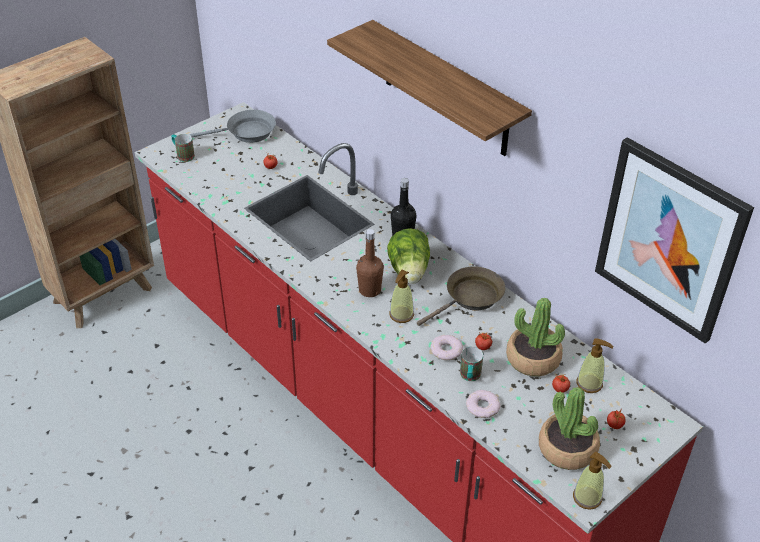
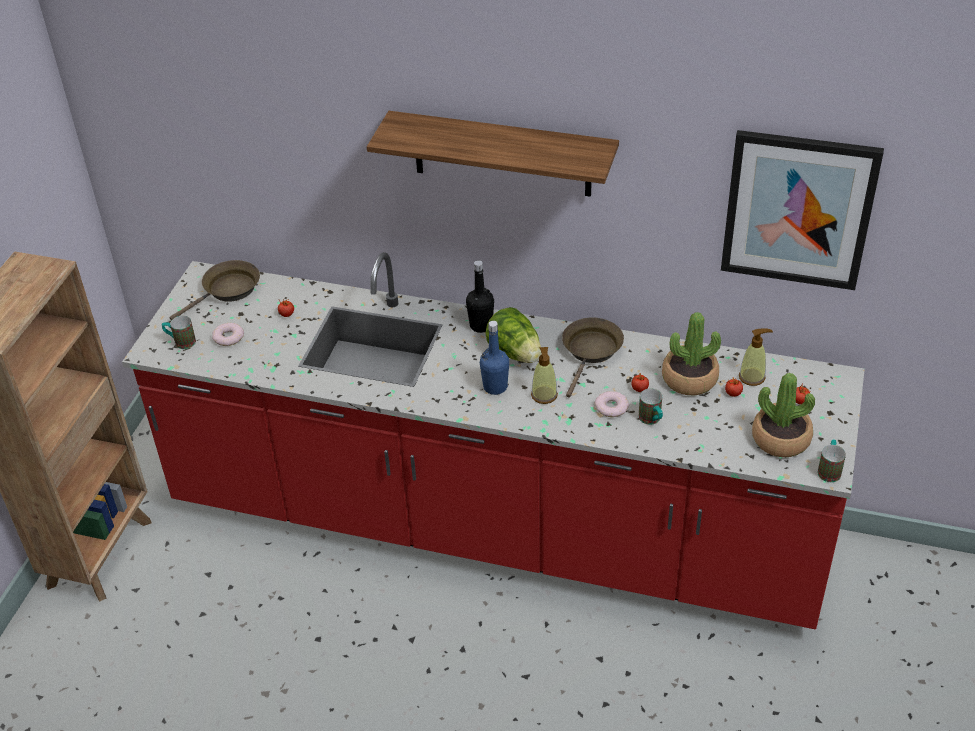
camera: 30 degrees left, 0 degrees up
grey frying pan [190,110,276,143] -> brown frying pan [169,260,260,320]
brown bottle [356,229,384,297] -> blue bottle [480,321,509,395]
donut [466,390,500,418] -> donut moved to [212,323,244,346]
soap dispenser [573,451,612,510] -> mug [818,439,846,482]

